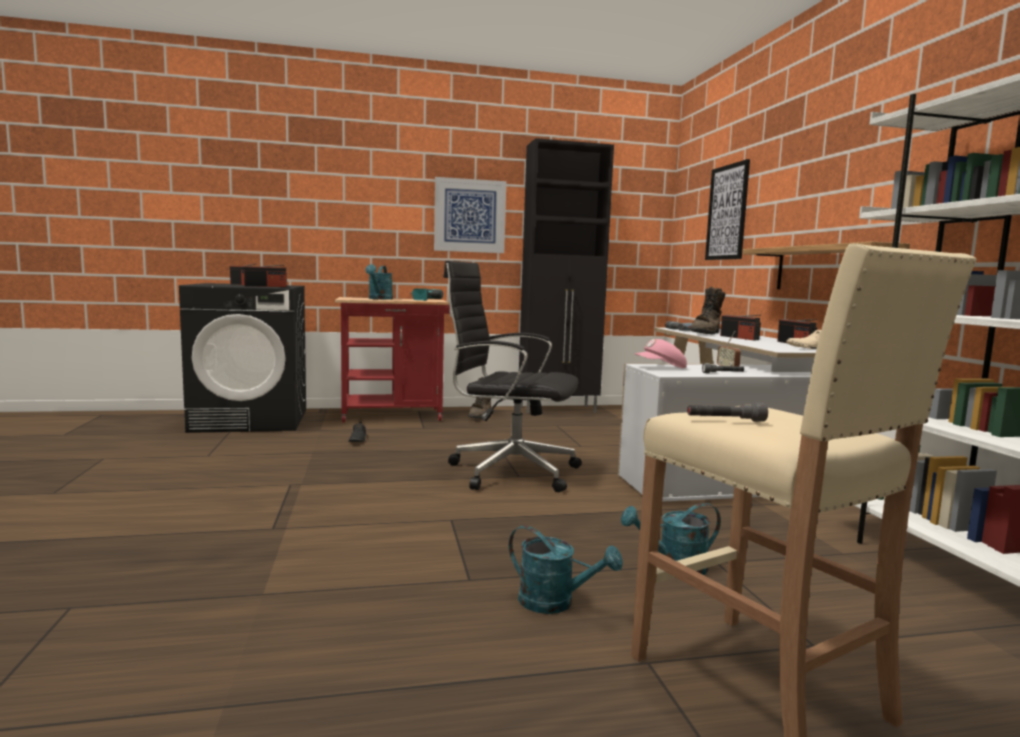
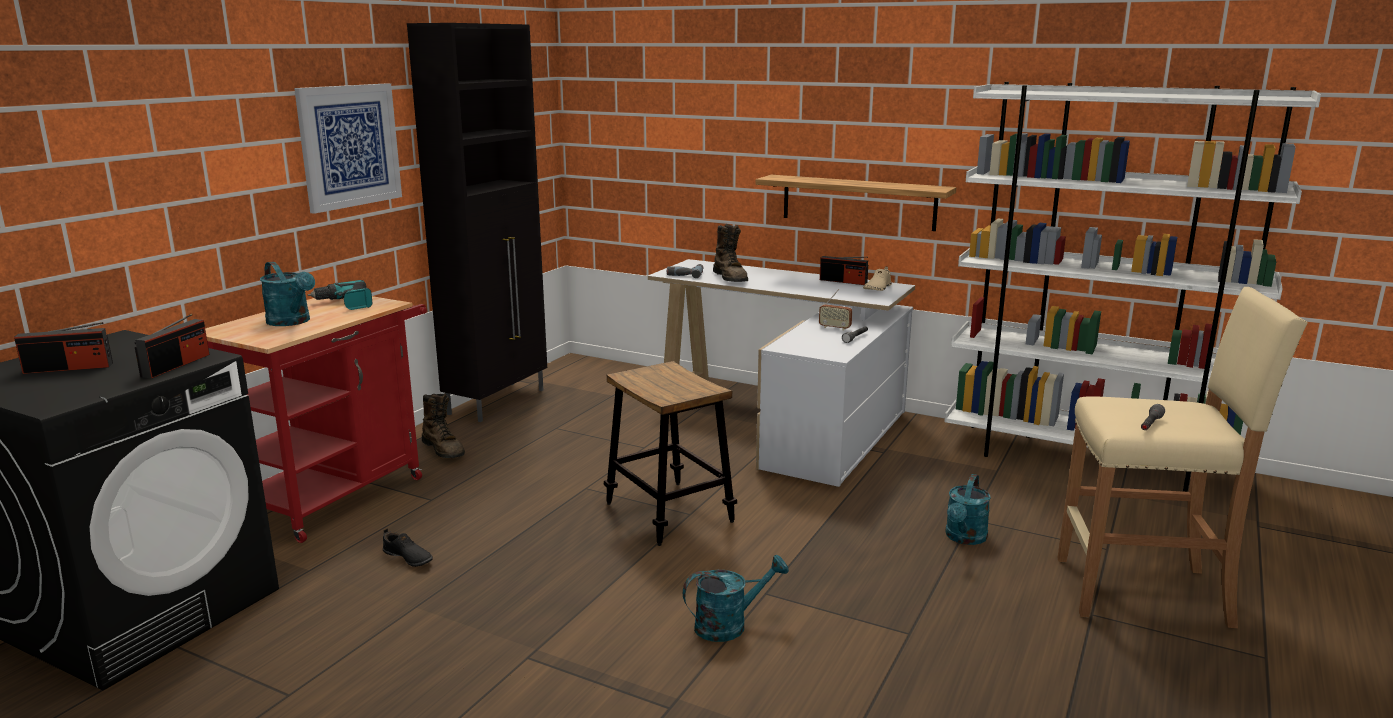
camera: 50 degrees left, 10 degrees up
black office chair [443,261,582,492] -> stool [604,361,737,546]
turquoise watering can [509,525,623,614] -> turquoise watering can moved to [683,555,789,642]
pink cap [634,339,687,368] -> none
picture [705,159,750,260] -> none
radio [720,315,761,340] -> none

